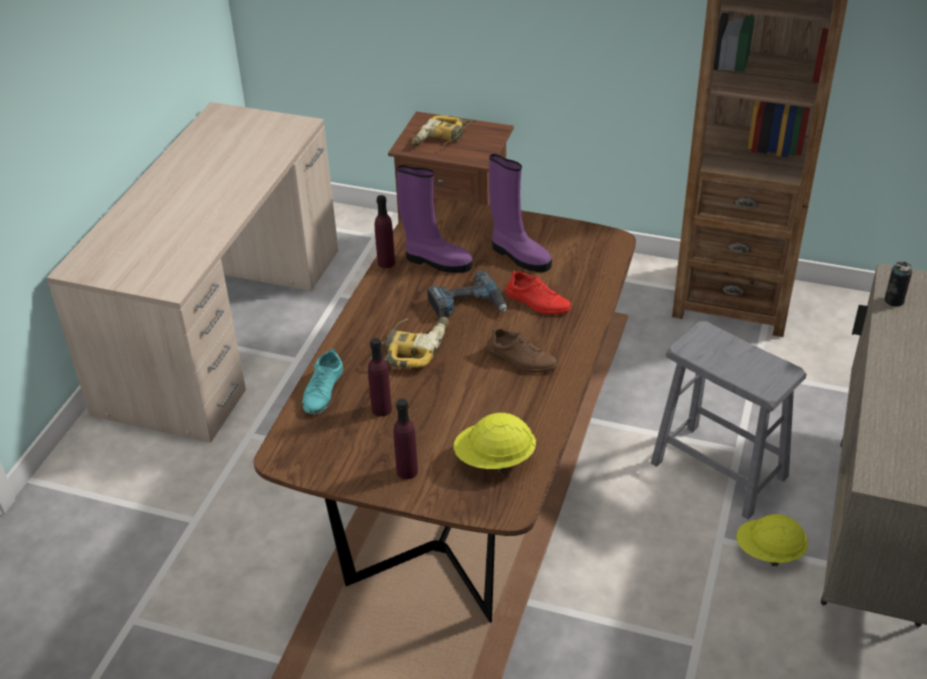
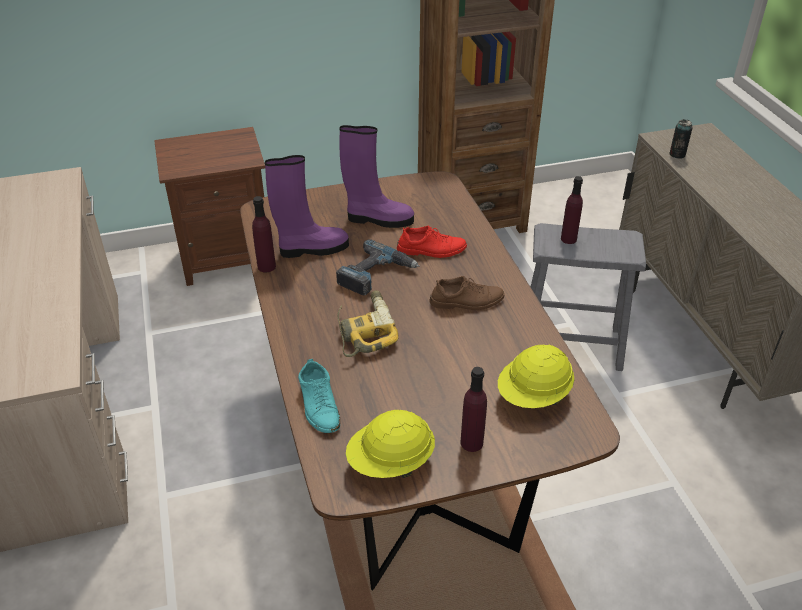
camera: 35 degrees left, 0 degrees up
purple bottle [368,338,392,417] -> purple bottle moved to [561,176,583,244]
power drill [411,115,476,146] -> none
yellow hard hat [736,514,808,567] -> yellow hard hat moved to [346,410,435,478]

